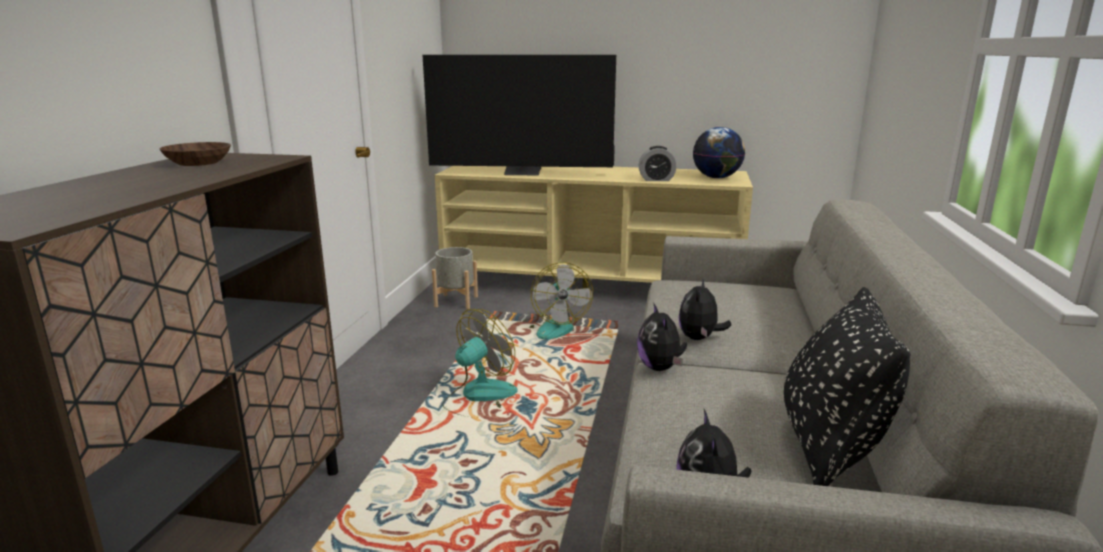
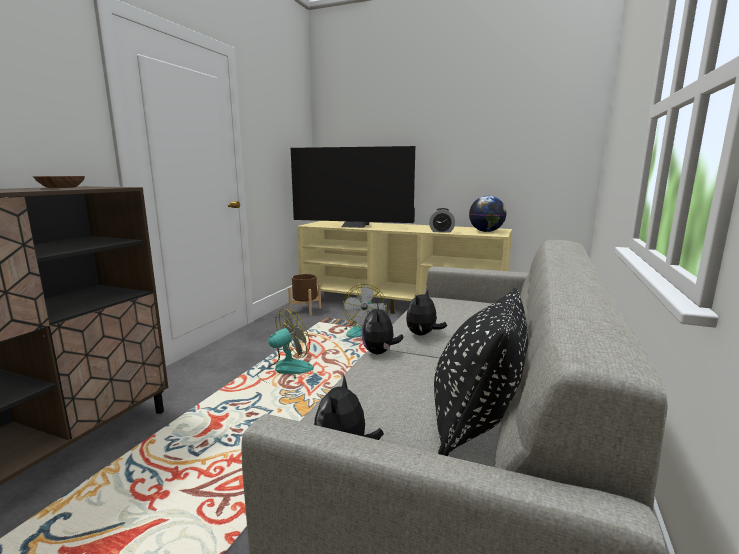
camera: 10 degrees right, 5 degrees down
grey planter [432,247,478,309] -> brown planter [288,274,321,315]

